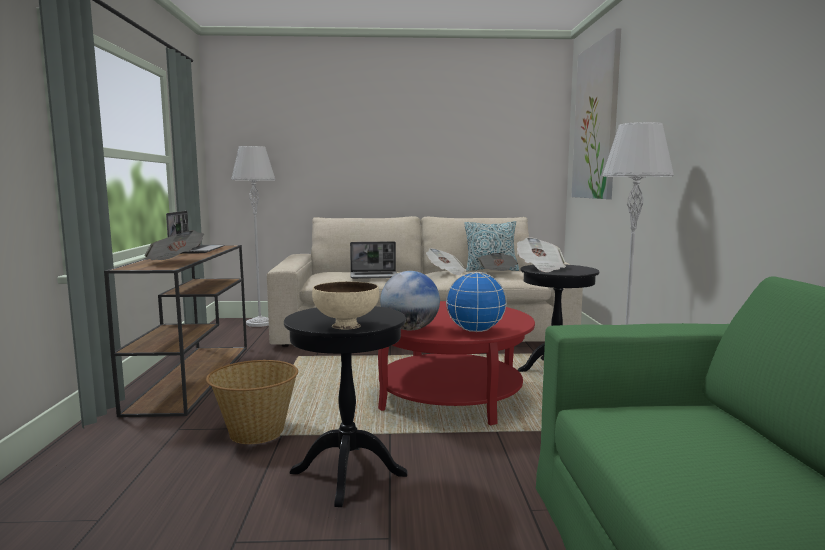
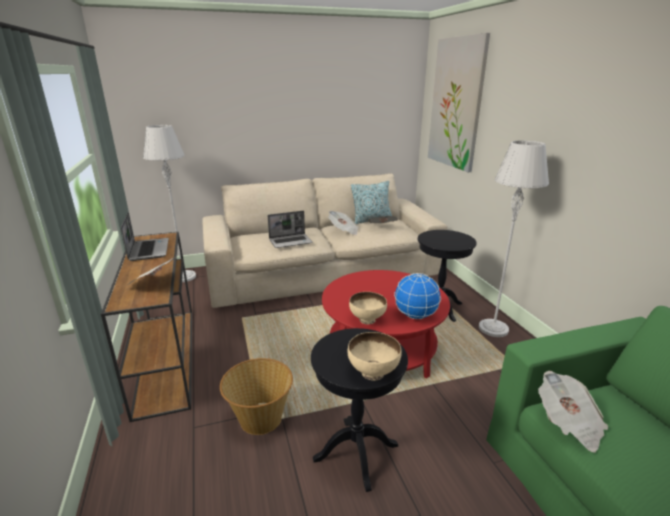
camera: 15 degrees left, 15 degrees up
globe [380,271,440,330] -> beige bowl [349,292,387,324]
newspaper [517,237,566,272] -> newspaper moved to [538,371,608,453]

